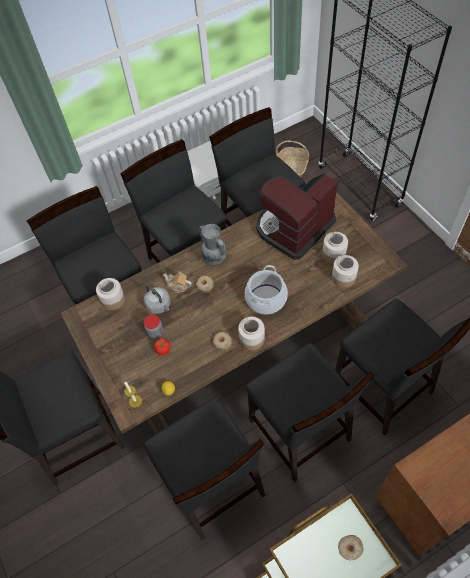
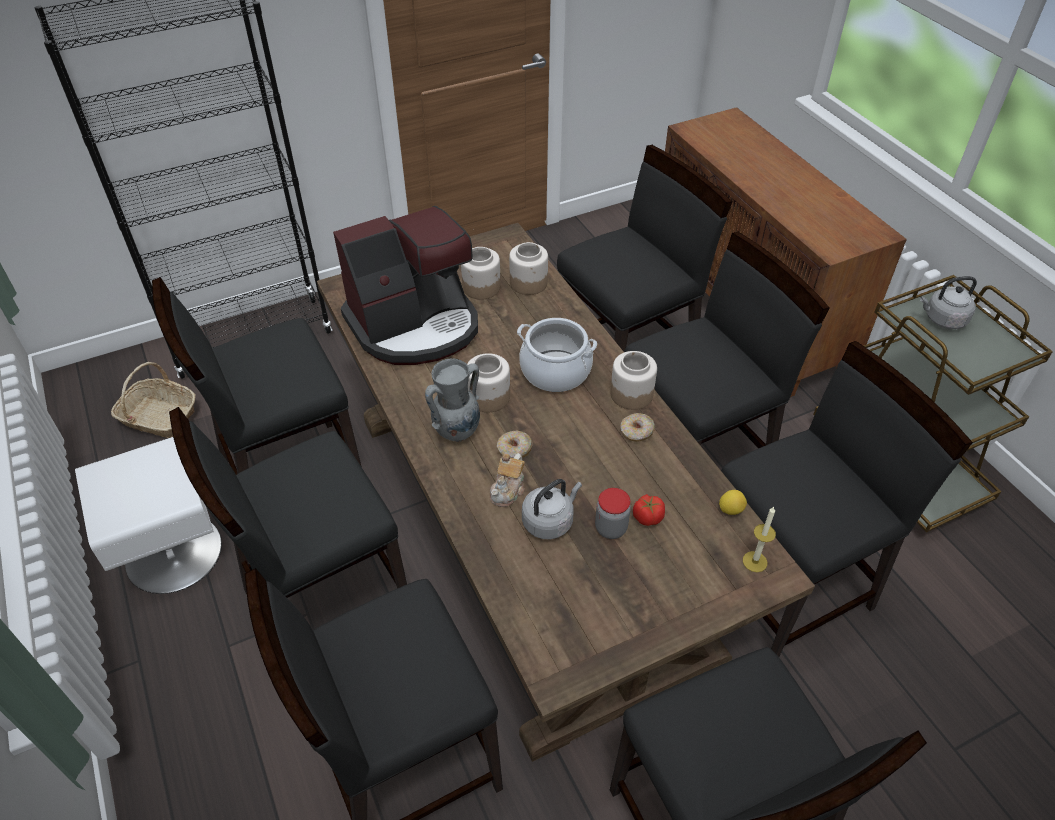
camera: 90 degrees left, 10 degrees down
jar [96,278,125,310] -> jar moved to [467,353,510,412]
coffee machine [256,173,338,260] -> coffee machine turned 75 degrees counterclockwise [333,206,478,365]
donut [338,535,364,561] -> grey kettle [920,276,977,329]

